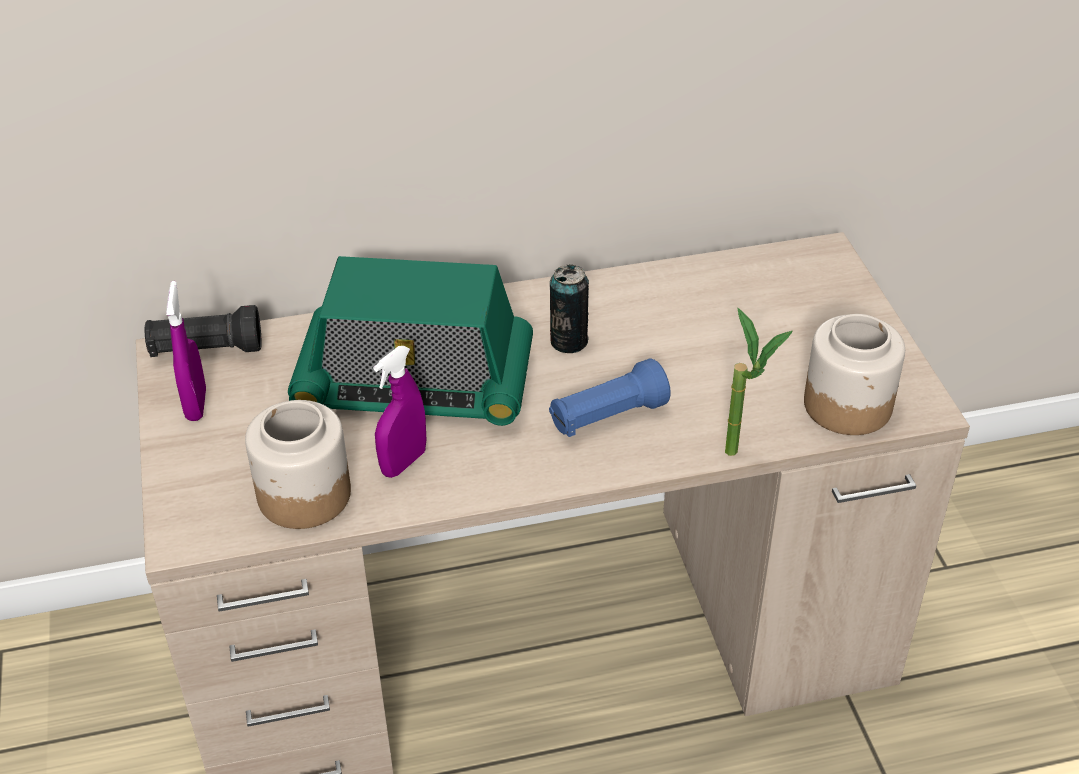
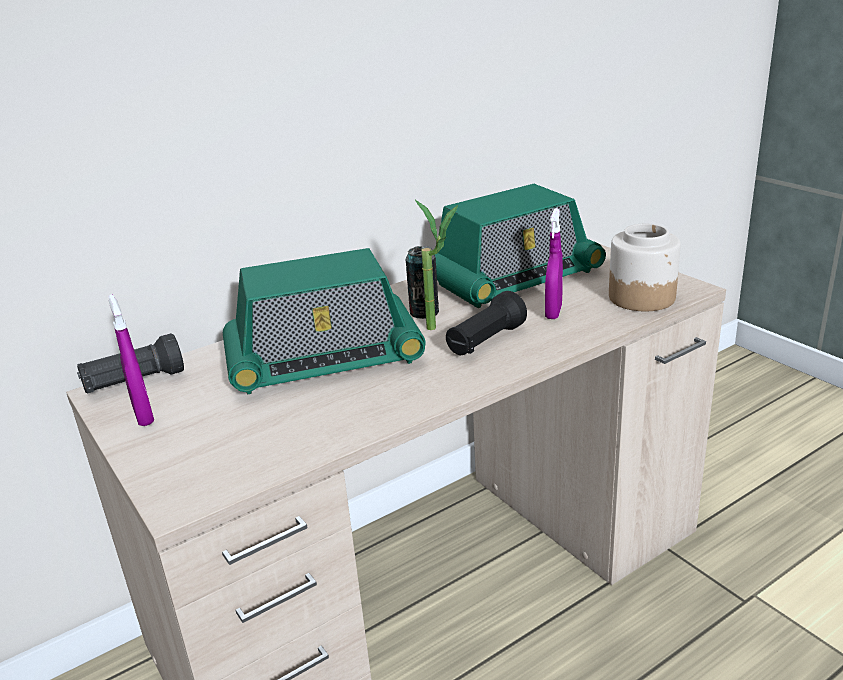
camera: 20 degrees left, 15 degrees down
jar [245,400,351,529] -> none
purple spray bottle [373,346,426,478] -> purple spray bottle moved to [545,208,563,319]
blue flashlight [549,359,671,437] -> black flashlight [446,291,527,355]
potted plant [725,308,793,456] -> potted plant moved to [415,200,458,330]
none -> radio [435,184,606,308]

